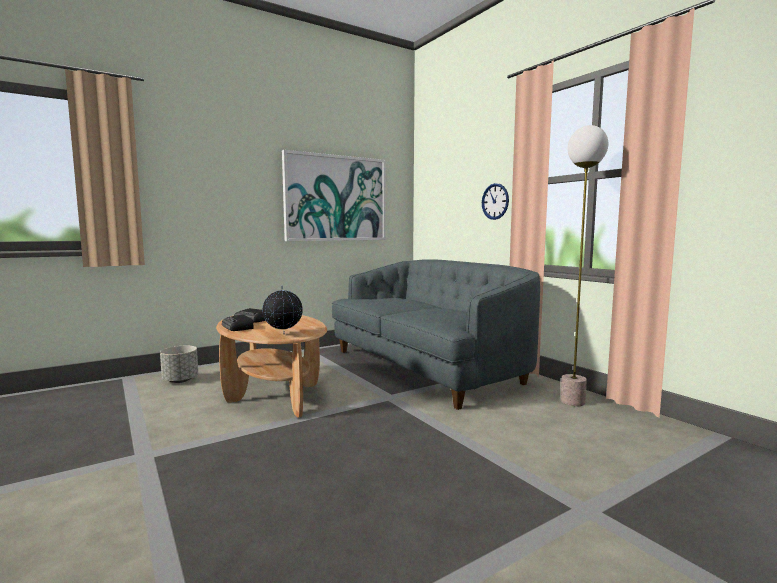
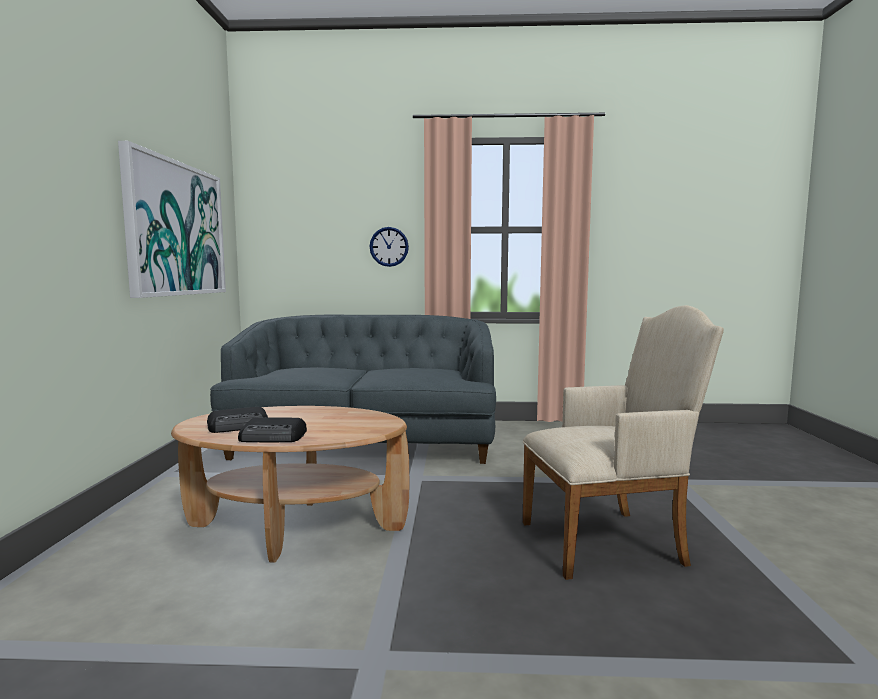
camera: 55 degrees left, 0 degrees up
grey planter [160,346,198,383] -> none
globe [262,285,303,334] -> none
floor lamp [561,125,608,406] -> none
none -> beige armchair [523,305,724,580]

